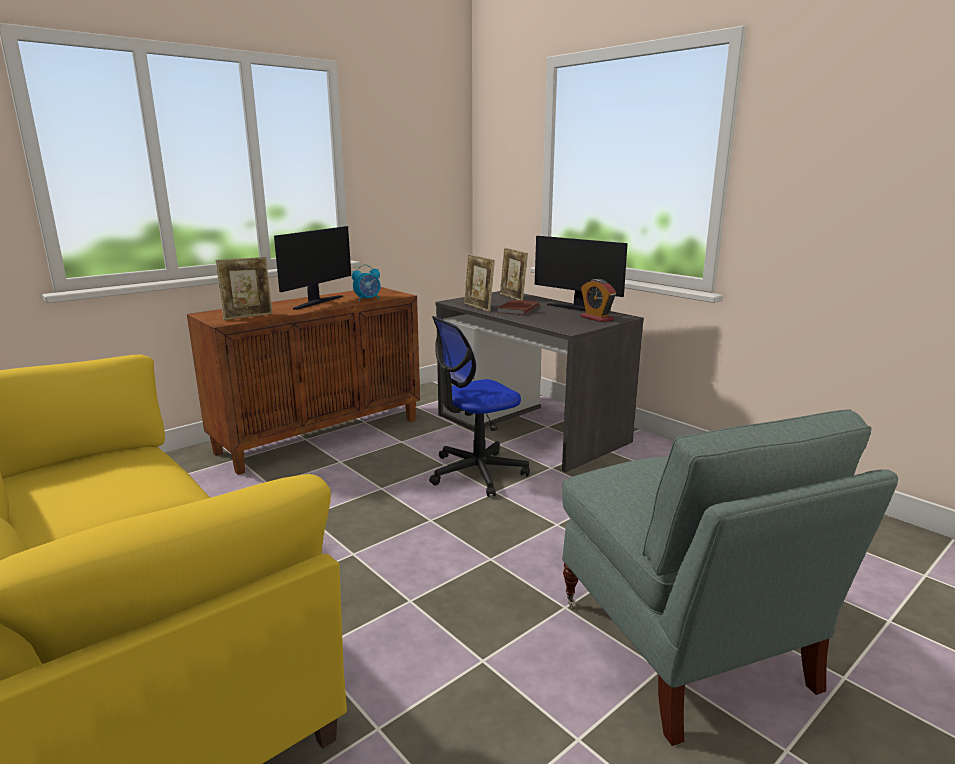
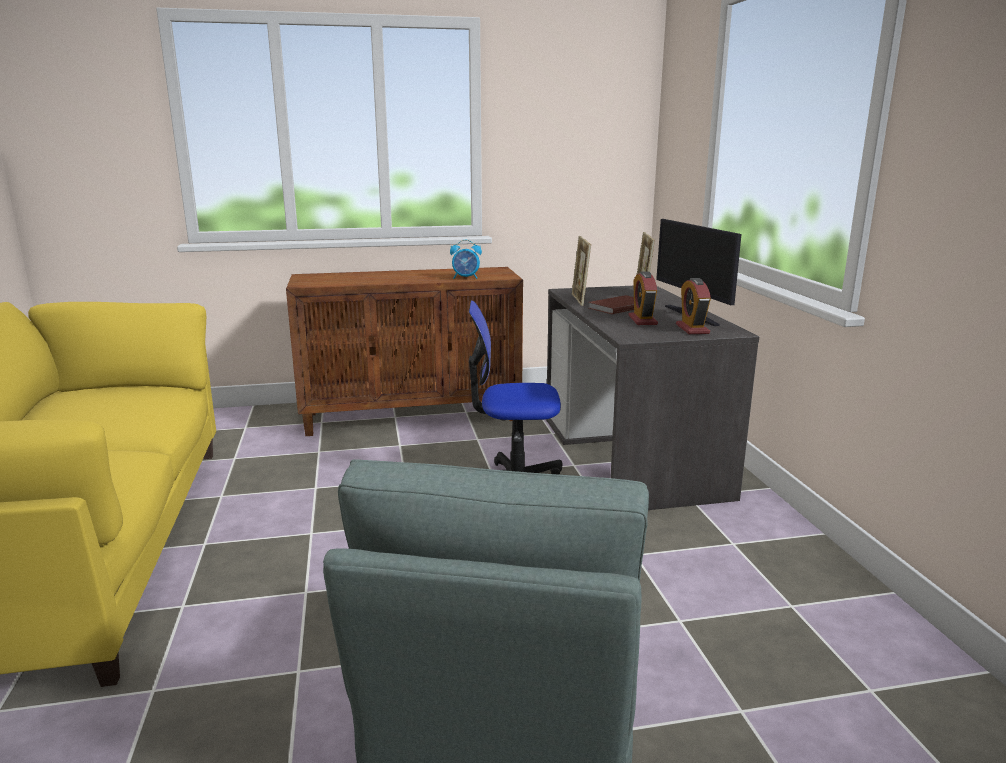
camera: 30 degrees right, 0 degrees up
picture frame [216,257,273,320] -> none
monitor [274,226,351,310] -> none
none -> alarm clock [628,271,658,325]

